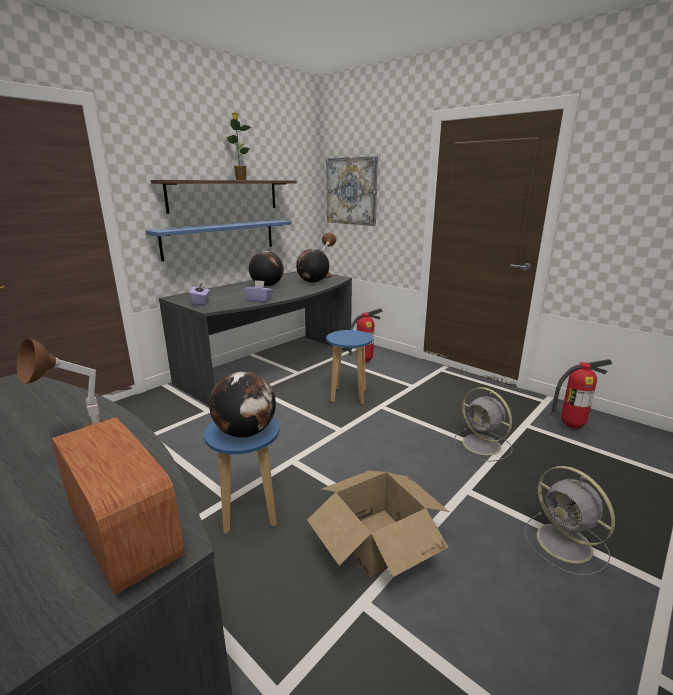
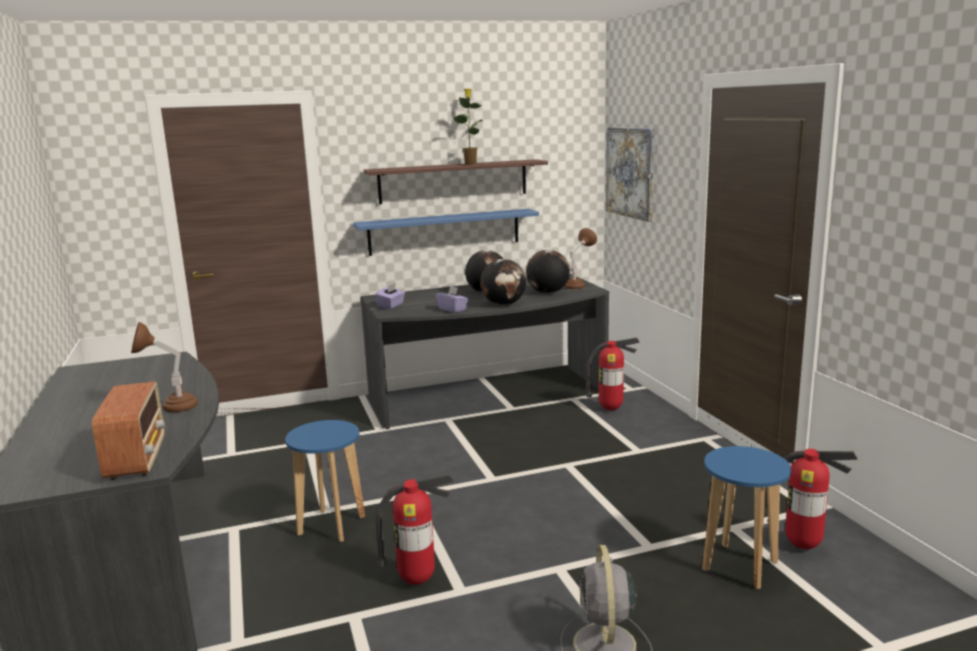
camera: 30 degrees right, 5 degrees down
globe [209,371,276,438] -> globe moved to [480,259,526,305]
cardboard box [307,471,449,577] -> fire extinguisher [376,474,454,585]
blue stool [326,330,373,404] -> blue stool moved to [702,446,791,589]
grey fan [454,387,512,462] -> none

